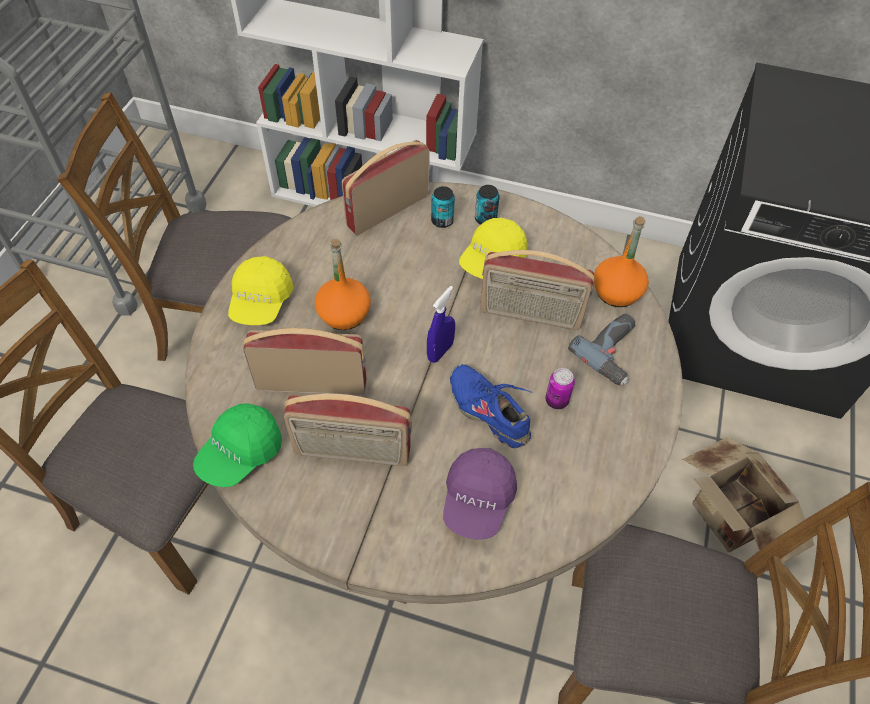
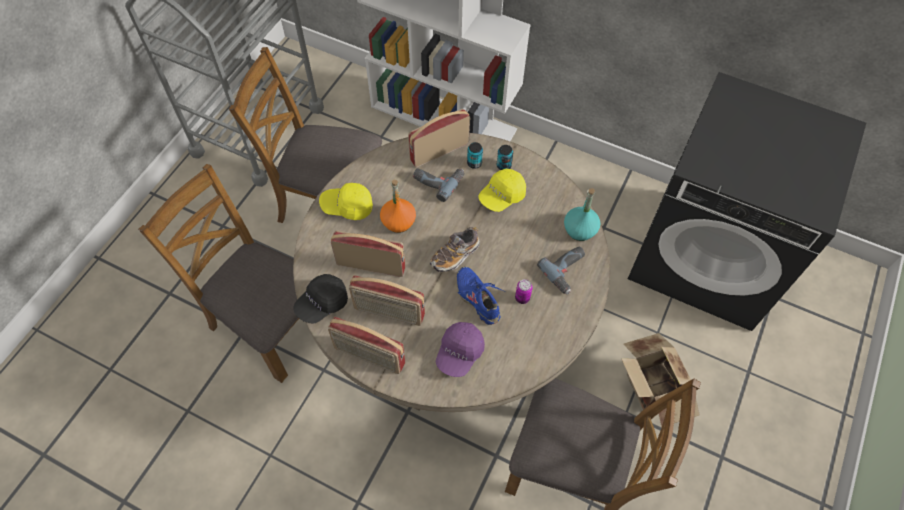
camera: 10 degrees right, 5 degrees up
green cap [193,403,282,487] -> black cap [293,274,348,324]
yellow cap [228,256,293,325] -> yellow cap turned 75 degrees clockwise [319,183,373,220]
blue spray bottle [427,286,455,363] -> shoe [430,227,480,272]
radio [480,250,595,330] -> radio moved to [328,317,405,374]
orange bottle [594,216,649,307] -> turquoise bottle [564,188,600,241]
none -> power drill [413,168,464,202]

